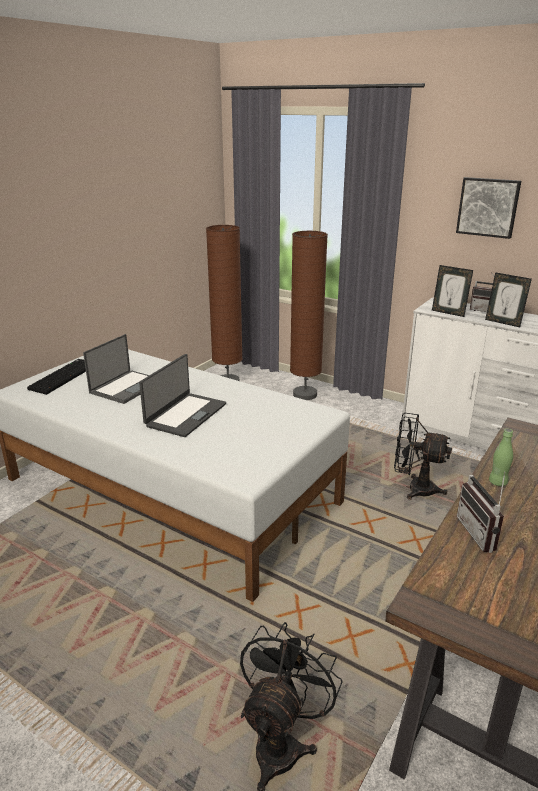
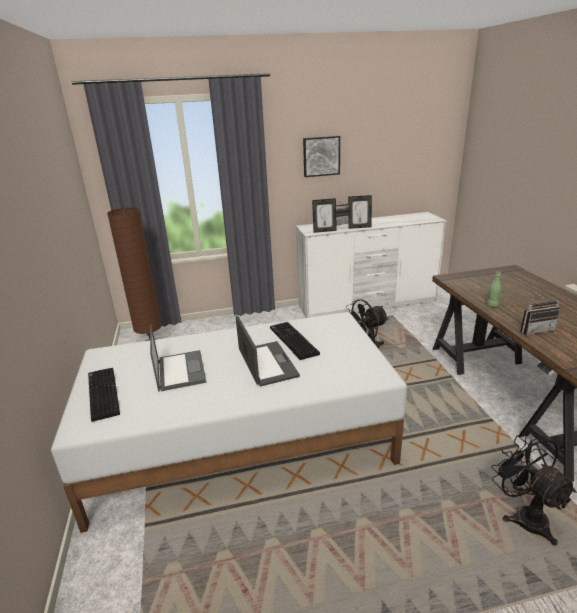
camera: 45 degrees left, 0 degrees up
brown floor lamp [290,231,328,400] -> none
radio [457,472,505,553] -> radio turned 45 degrees counterclockwise [521,290,560,335]
none -> keyboard [270,322,320,360]

